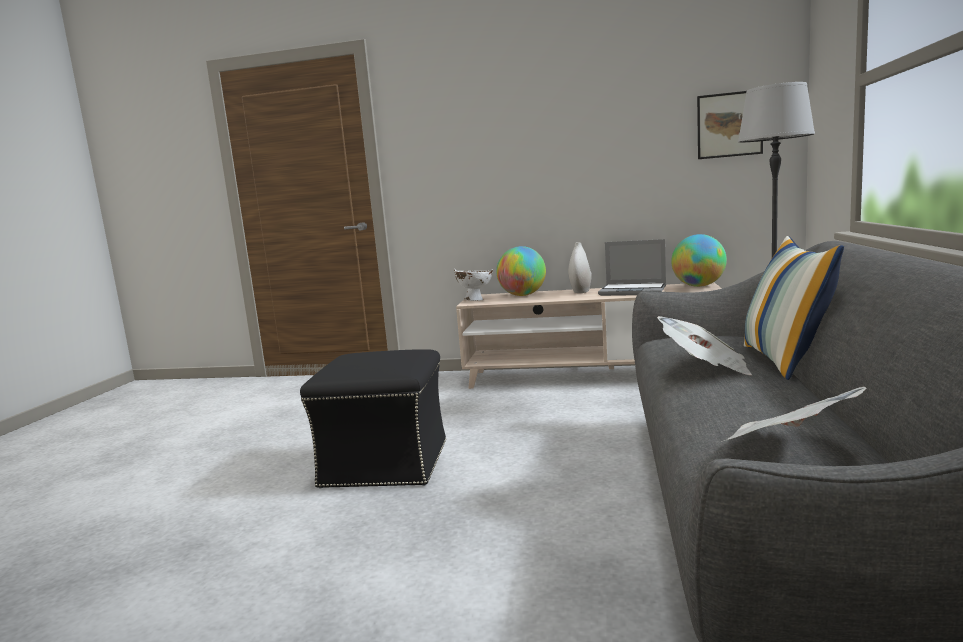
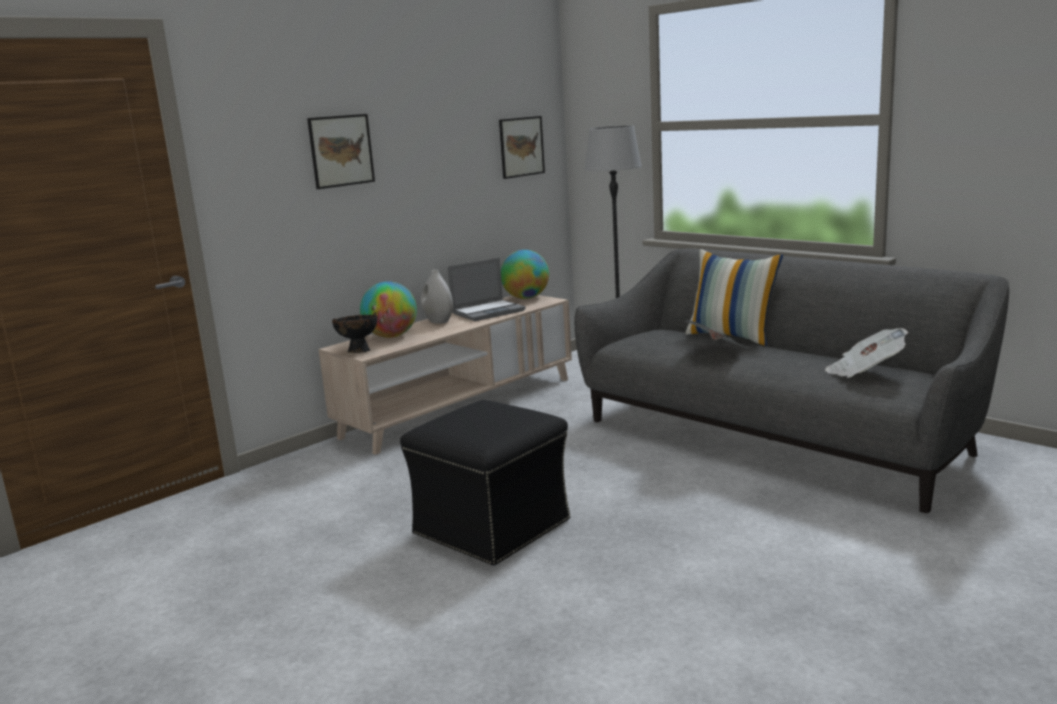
camera: 55 degrees left, 5 degrees up
white bowl [454,269,493,301] -> black bowl [332,312,378,353]
none -> picture [307,114,375,189]

